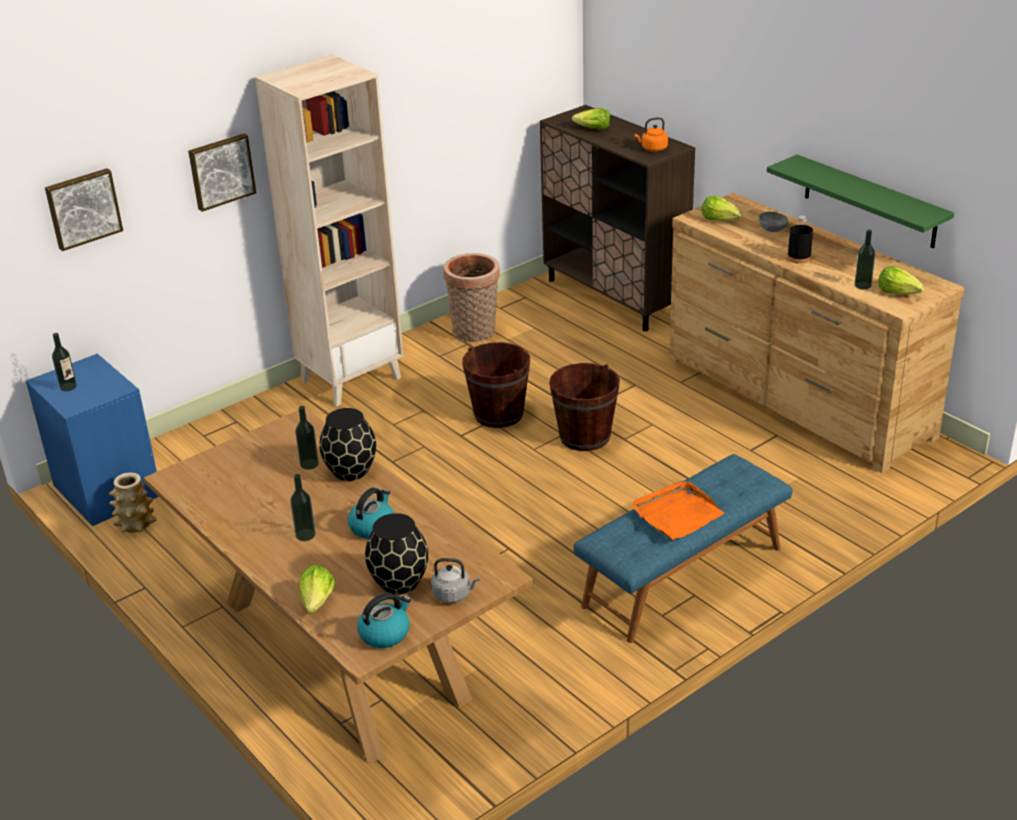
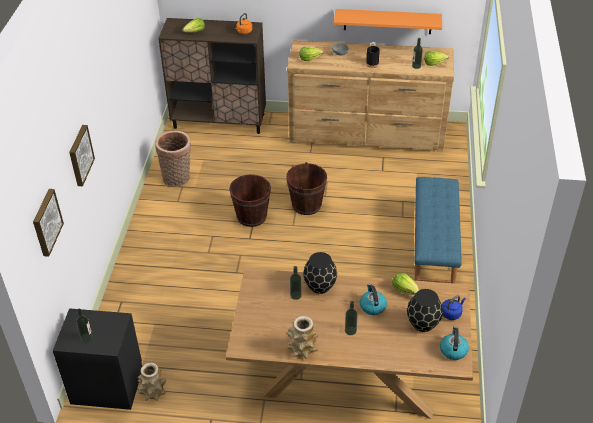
camera: 45 degrees left, 10 degrees up
blue nightstand [26,354,159,526] -> black nightstand [53,308,142,410]
beige bookcase [255,55,404,407] -> none
lettuce [299,565,335,614] -> lettuce moved to [392,273,419,295]
grey kettle [431,558,480,603] -> blue kettle [442,295,466,320]
orange tray [632,481,724,540] -> none
green shelf [767,155,954,248] -> orange shelf [334,9,442,34]
none -> vase [287,316,318,358]

